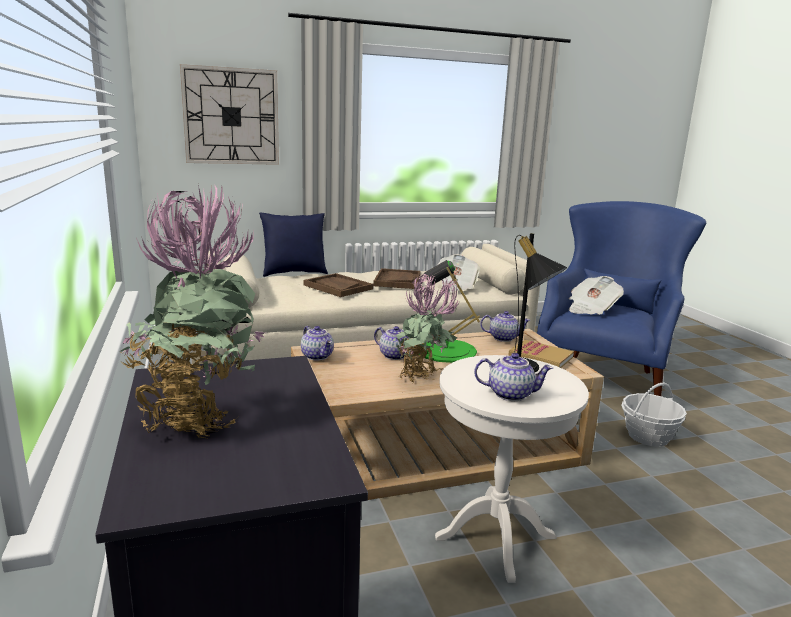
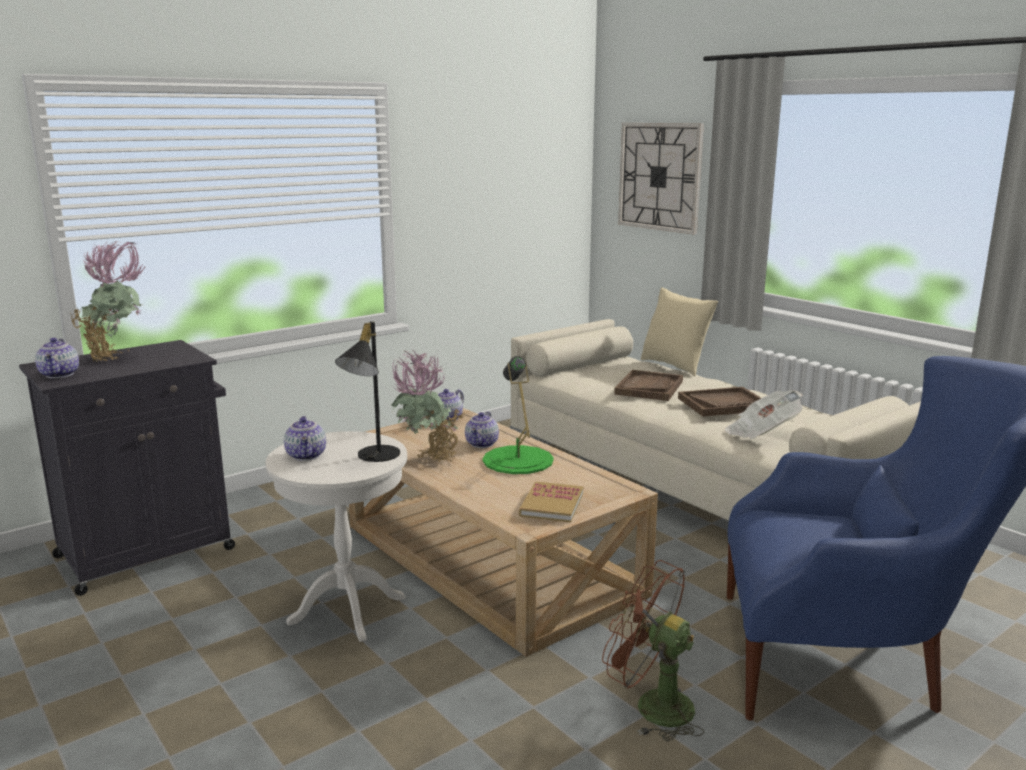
camera: 70 degrees right, 0 degrees up
blue pillow [259,213,328,277] -> beige pillow [641,288,718,376]
teapot [480,311,531,342] -> teapot moved to [35,338,79,378]
newspaper [569,276,624,315] -> none
basket [621,383,687,447] -> brown fan [602,560,704,741]

